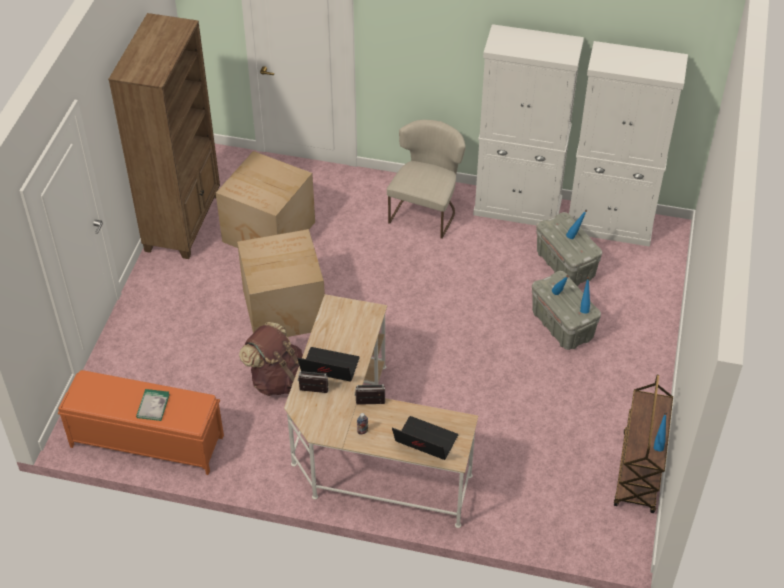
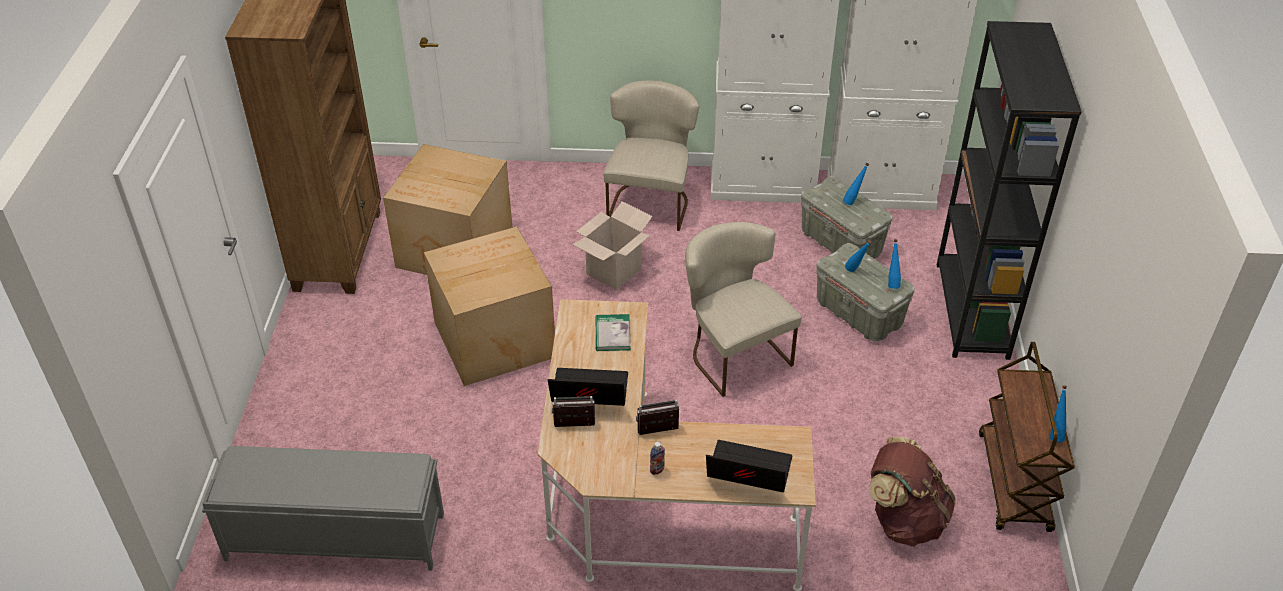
camera: 10 degrees left, 5 degrees down
orange bench [58,370,224,475] -> grey bench [202,446,444,571]
book [136,389,170,421] -> book moved to [596,314,631,351]
brown backpack [239,322,303,396] -> brown backpack moved to [869,437,956,547]
none -> cardboard box [572,201,653,290]
none -> beige chair [685,222,802,397]
none -> black bookcase [937,21,1082,360]

